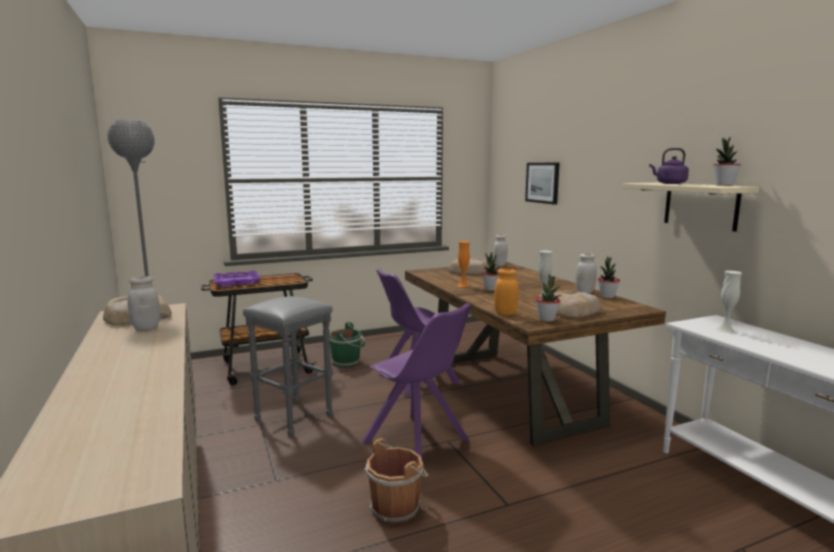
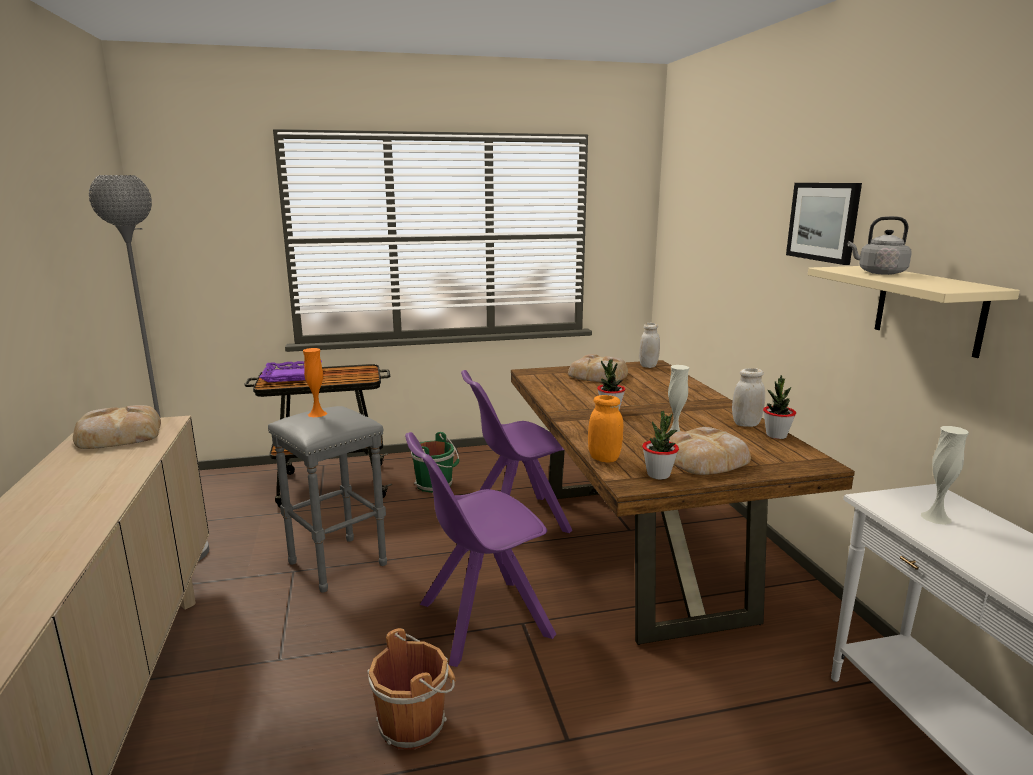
camera: 10 degrees right, 5 degrees up
white jar [128,276,161,330] -> none
purple chair [363,304,471,459] -> purple chair turned 105 degrees clockwise [405,432,556,667]
orange vase [457,241,470,287] -> orange vase moved to [303,348,328,417]
picture [525,163,560,205] -> picture moved to [786,183,862,265]
purple kettle [649,148,689,184] -> grey kettle [848,216,912,275]
potted plant [713,137,742,186] -> none

